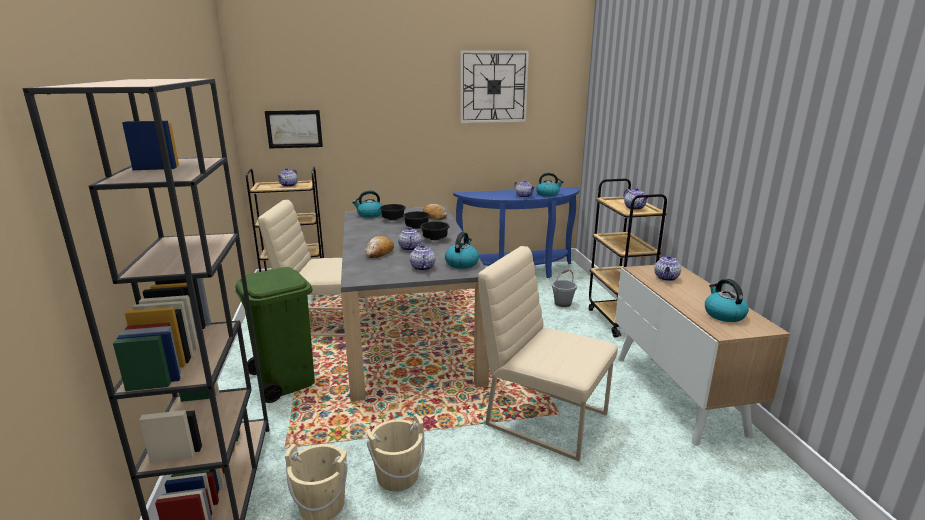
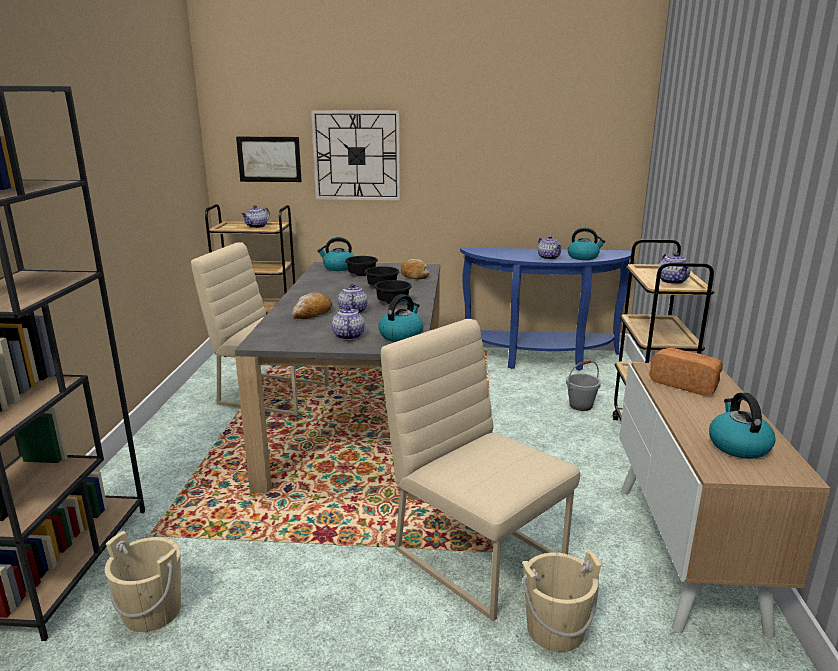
camera: 15 degrees right, 0 degrees up
green trash can [235,267,315,403] -> none
beige bucket [367,414,425,491] -> beige bucket moved to [523,550,601,652]
wall clock [460,50,529,123] -> wall clock moved to [311,110,400,201]
teapot [654,255,681,281] -> bread [649,348,723,396]

